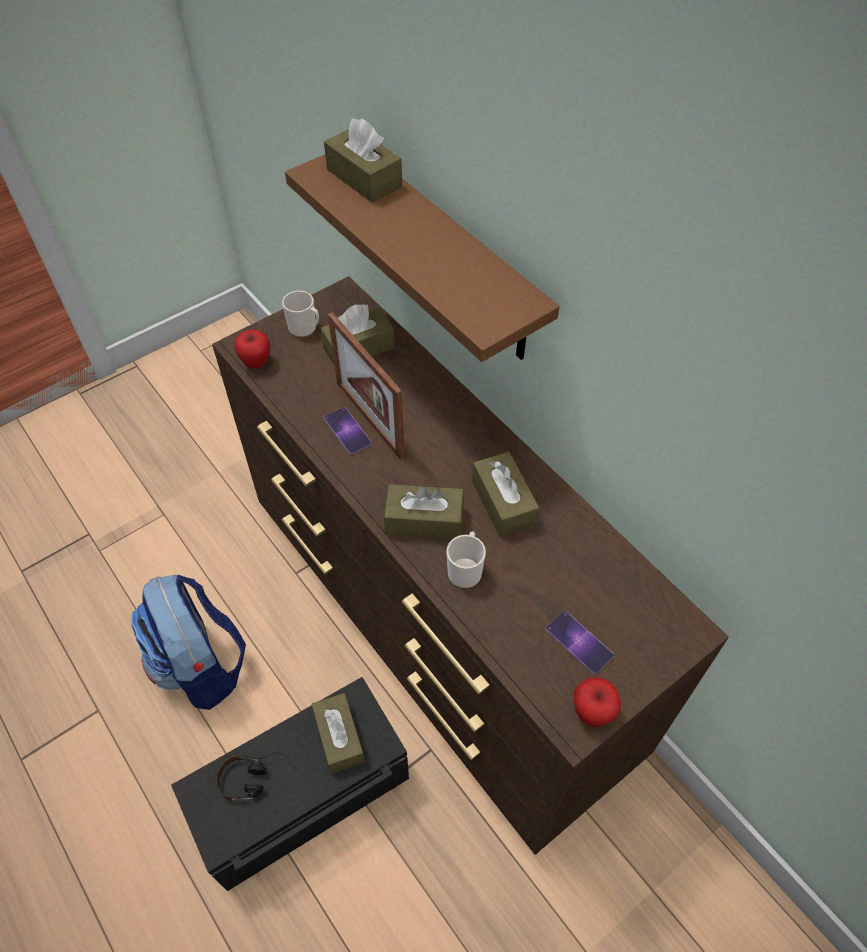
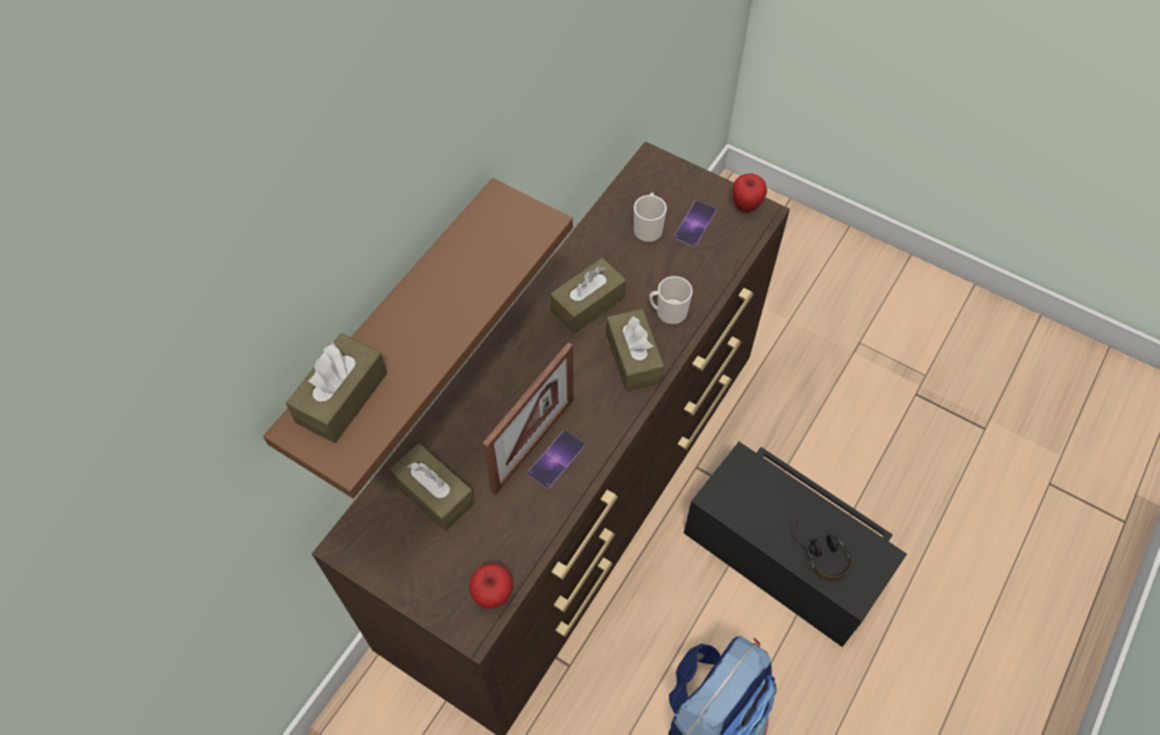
camera: 110 degrees left, 5 degrees up
mug [282,291,319,337] -> mug moved to [634,193,667,242]
brown tissue box [311,693,365,774] -> none

